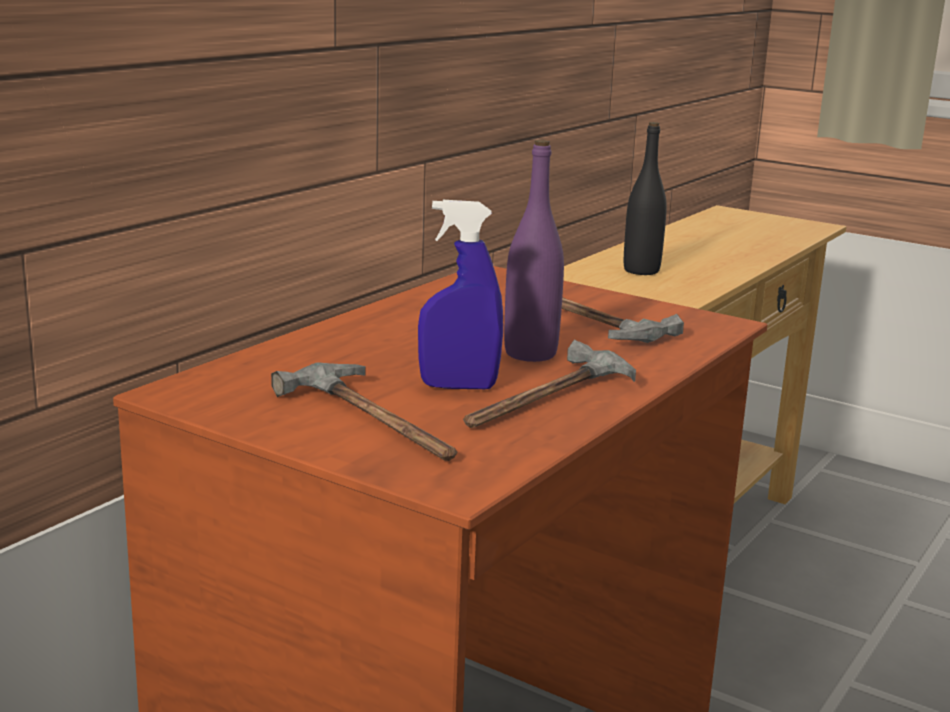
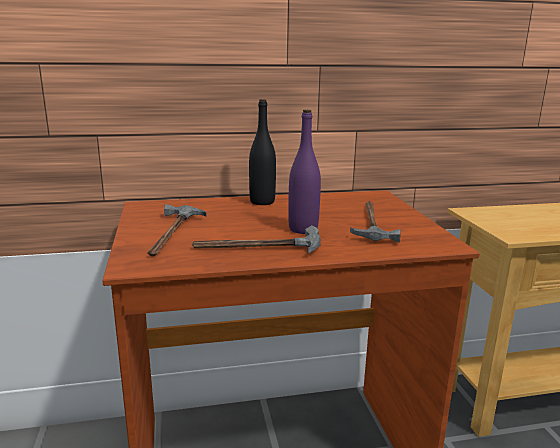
camera: 45 degrees right, 0 degrees up
blue spray bottle [418,200,503,389] -> none
black bottle [624,122,667,275] -> black bottle moved to [249,99,276,205]

